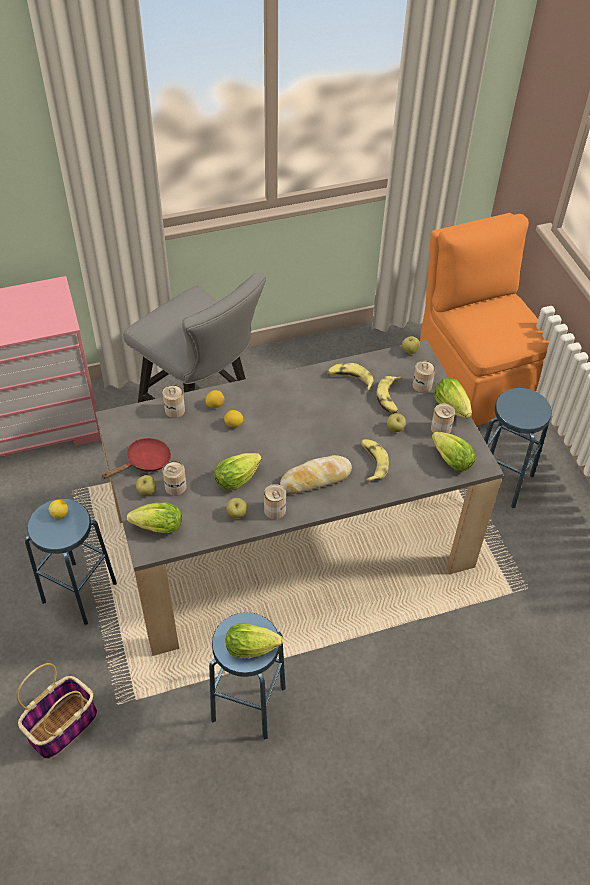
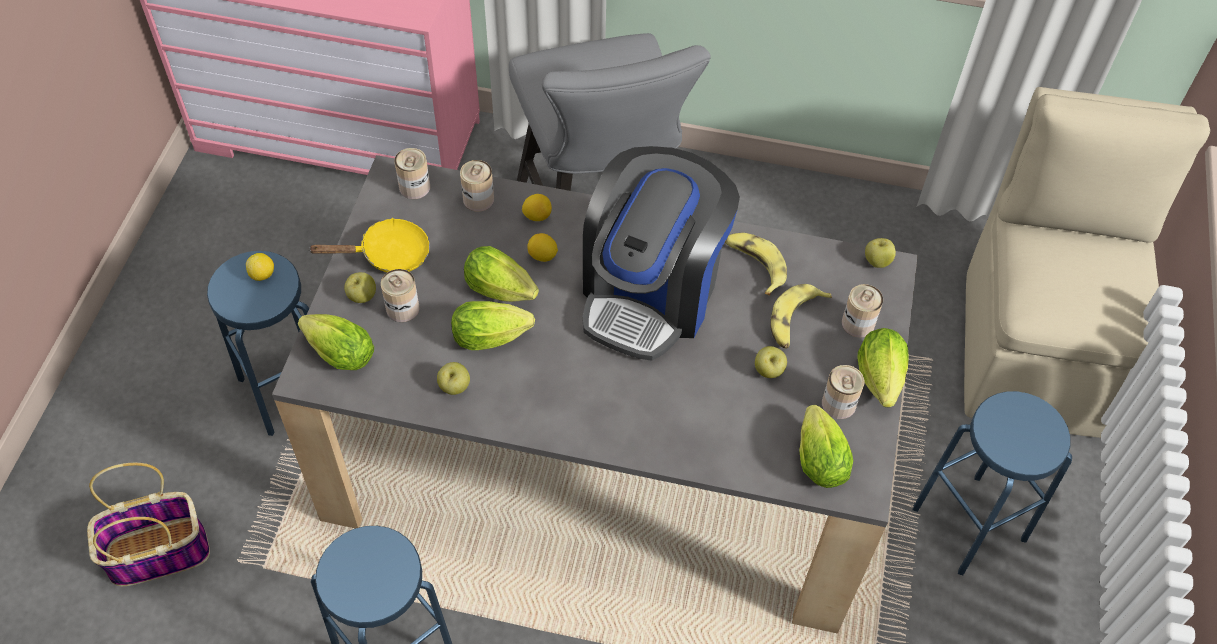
camera: 30 degrees right, 5 degrees up
red frying pan [101,438,171,479] -> yellow frying pan [308,218,430,273]
lettuce [226,623,283,658] -> lettuce moved to [464,246,539,302]
can [264,484,286,520] -> can moved to [394,148,430,199]
bread [280,455,352,494] -> none
banana [360,439,389,482] -> none
orange chair [420,213,549,426] -> beige chair [964,87,1210,438]
none -> coffee machine [583,146,740,361]

